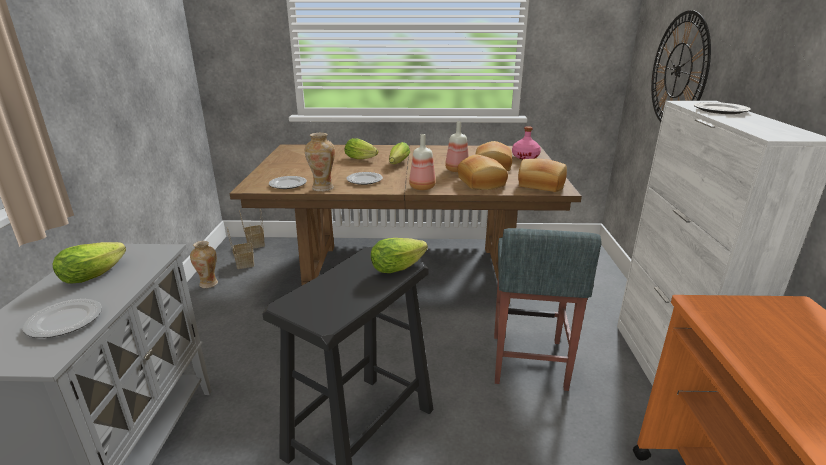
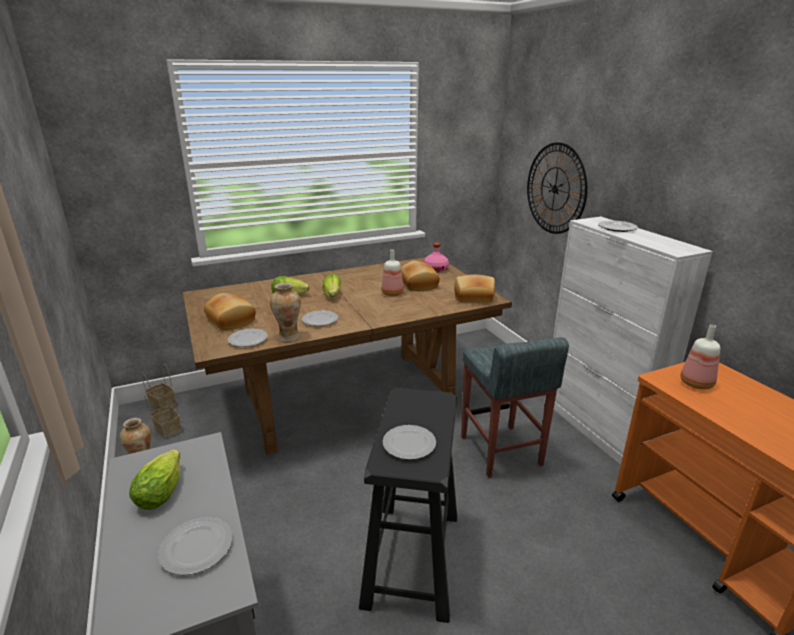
camera: 25 degrees left, 0 degrees up
lettuce [371,238,428,273] -> none
bottle [409,134,436,190] -> bottle moved to [680,325,720,389]
bread [457,155,508,190] -> bread moved to [204,293,256,330]
none -> plate [383,425,436,460]

